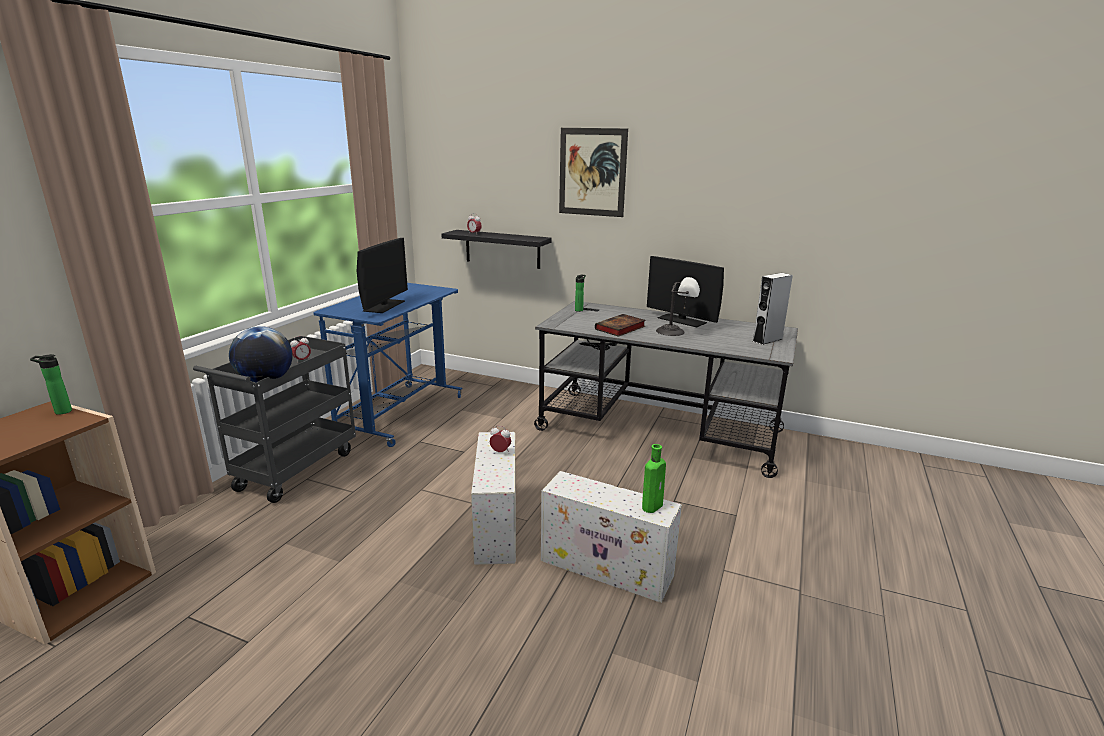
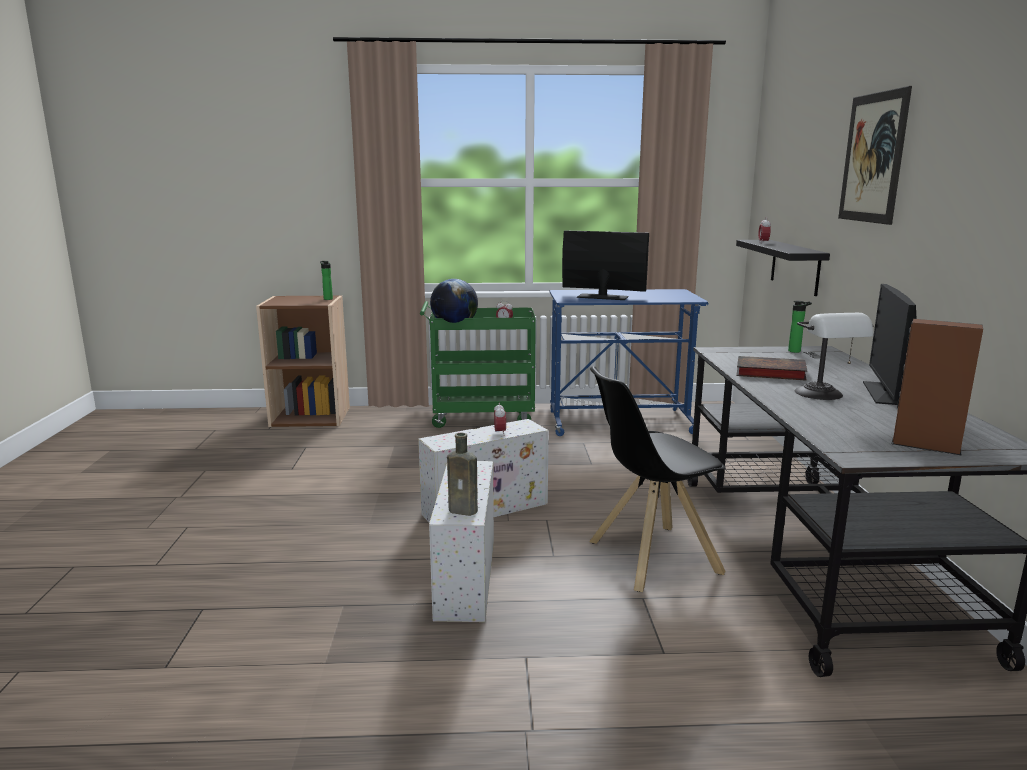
camera: 65 degrees right, 5 degrees down
grey cart [193,336,356,503] -> green cart [420,301,536,428]
monitor [357,238,408,313] -> monitor turned 150 degrees counterclockwise [562,230,649,300]
green bottle [642,444,666,513] -> brown bottle [447,433,478,516]
grey speaker [753,273,793,345] -> brown speaker [892,319,983,455]
none -> black chair [589,366,726,592]

